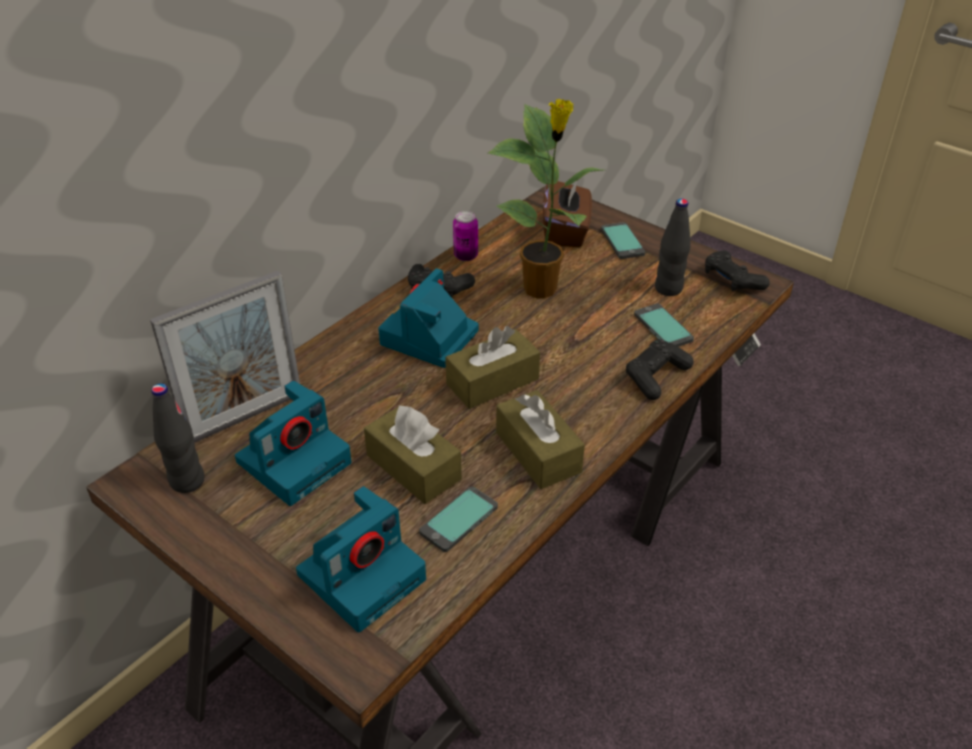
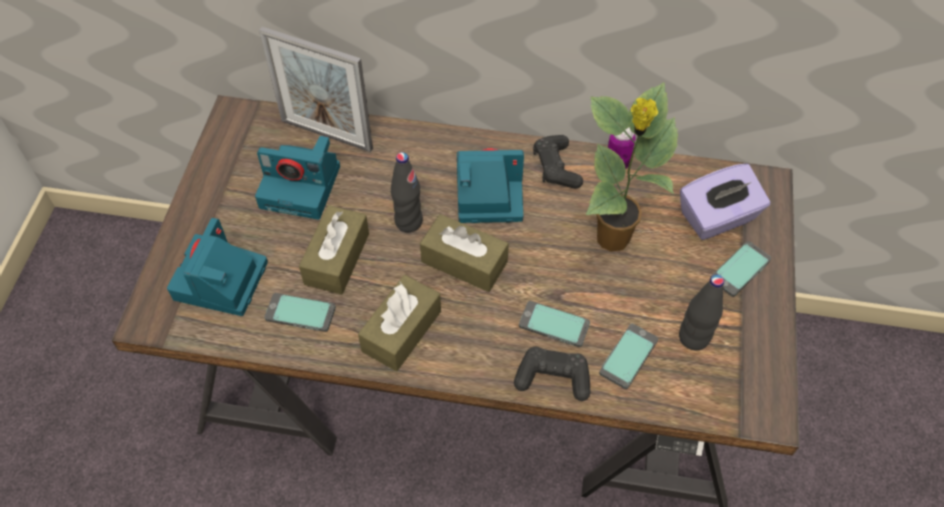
camera: 60 degrees right, 15 degrees up
black bottle [151,383,205,493] -> black bottle moved to [391,152,423,232]
camera [296,486,426,632] -> camera turned 90 degrees clockwise [167,218,268,316]
brown tissue box [543,181,592,247] -> purple tissue box [680,163,770,240]
black game controller [705,250,770,291] -> none
none -> phone [519,301,590,347]

